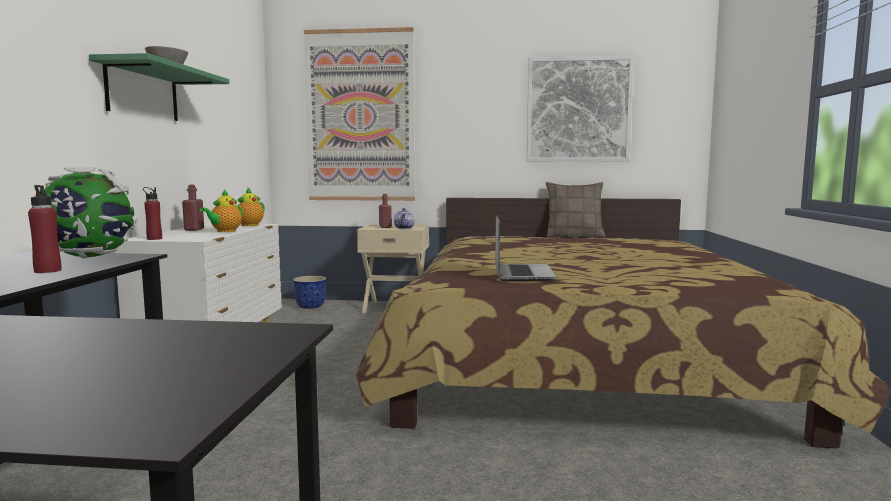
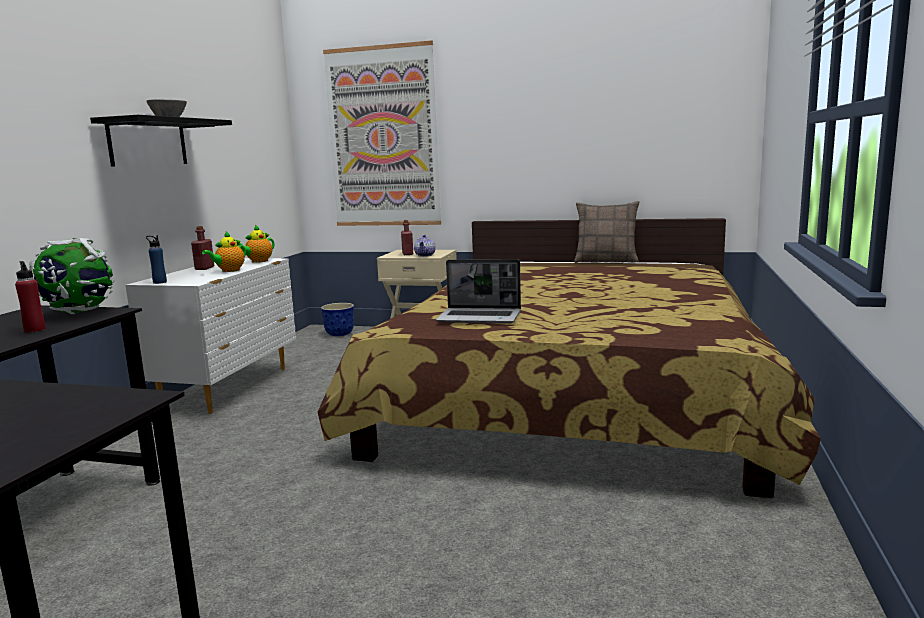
camera: 10 degrees right, 5 degrees up
green shelf [89,53,230,121] -> black shelf [90,115,232,167]
red bottle [143,187,162,240] -> blue bottle [146,235,167,284]
laptop [495,215,557,281] -> laptop turned 90 degrees clockwise [436,259,521,324]
picture [527,56,634,161] -> none

